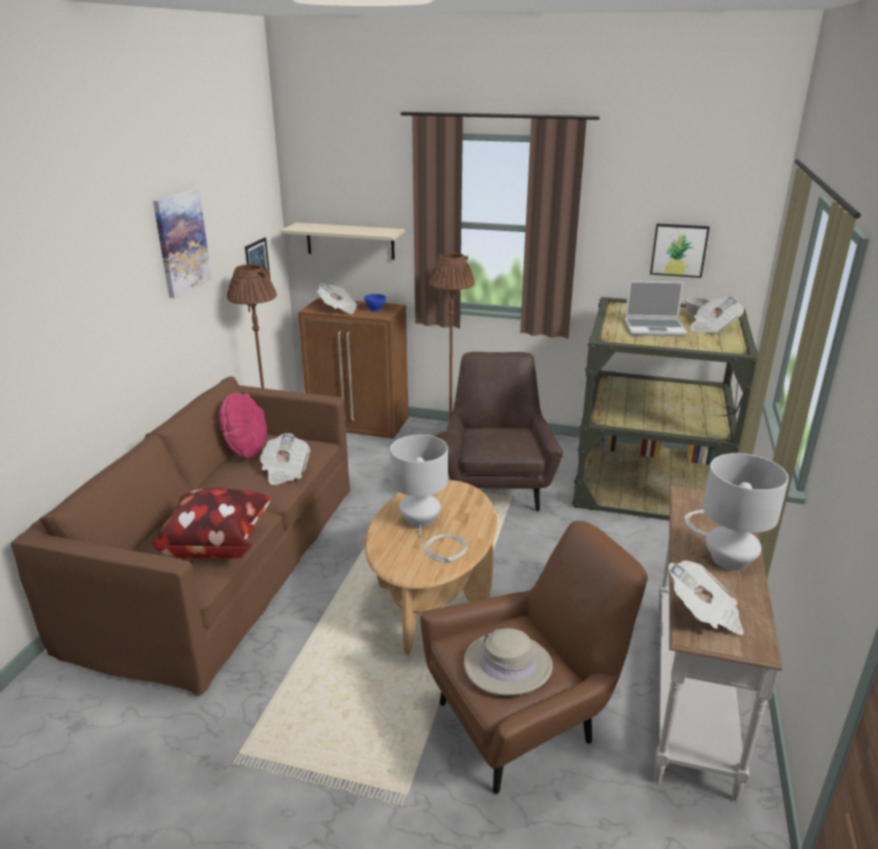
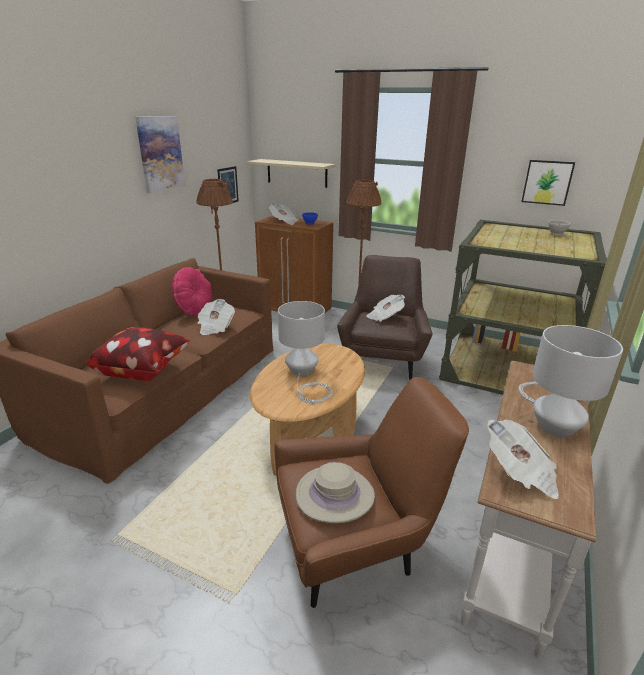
camera: 10 degrees right, 0 degrees up
laptop [625,281,687,336] -> none
newspaper [689,296,744,333] -> newspaper moved to [367,295,405,322]

